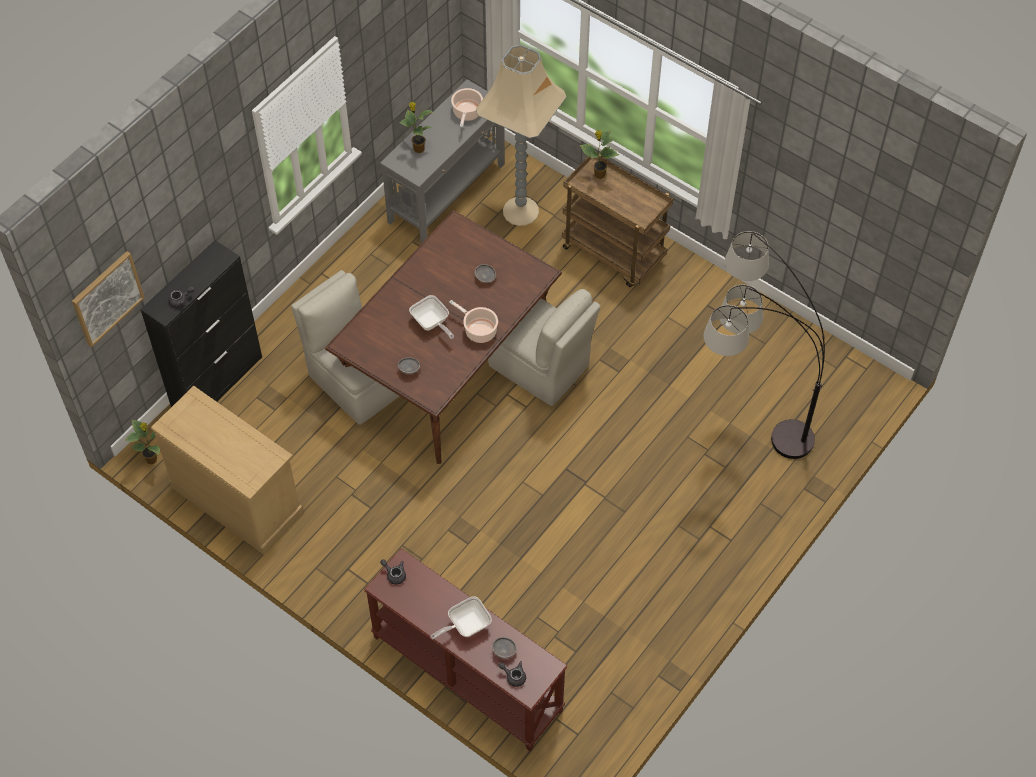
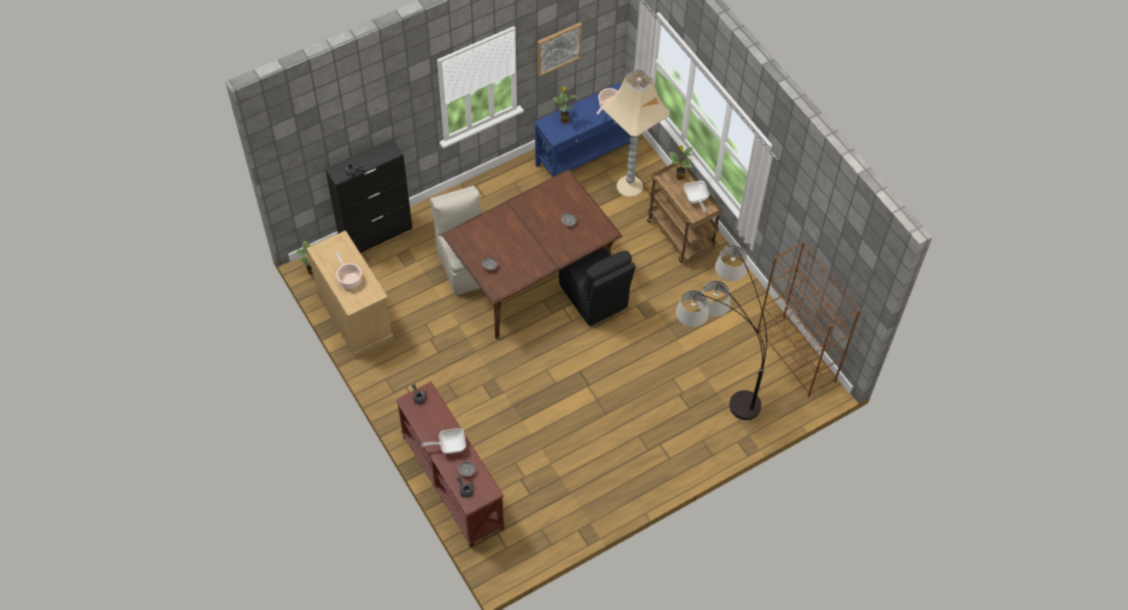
camera: 20 degrees right, 0 degrees up
picture [72,251,145,347] -> picture moved to [537,22,582,77]
grey console table [380,80,505,244] -> blue console table [534,83,631,178]
frying pan [409,295,454,339] -> frying pan moved to [683,181,709,214]
cooking pot [449,300,498,343] -> cooking pot moved to [335,252,362,289]
beige chair [488,289,601,406] -> black chair [559,247,636,326]
none -> brown bookcase [757,242,861,397]

